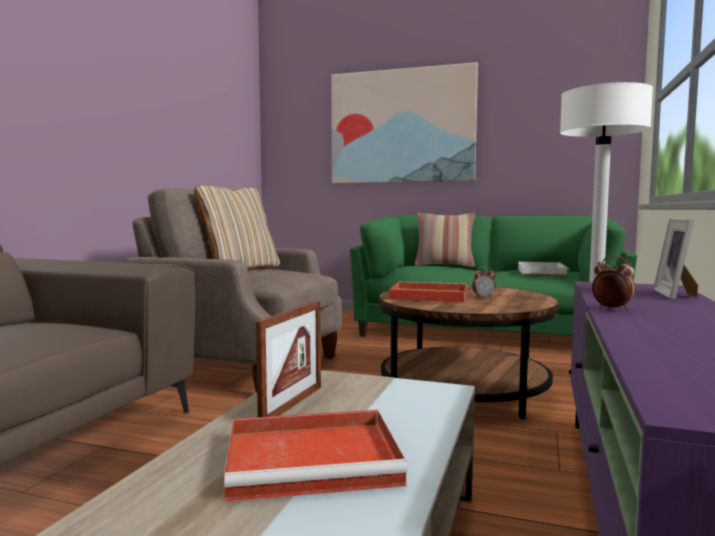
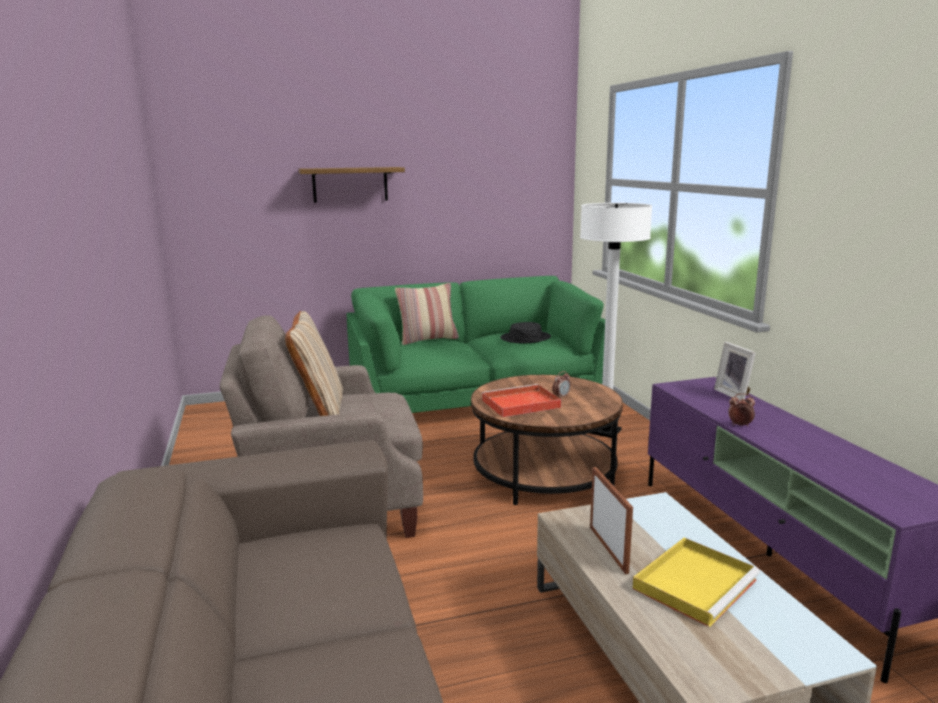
camera: 35 degrees left, 10 degrees up
red tray [224,410,408,502] -> yellow tray [633,538,760,627]
picture [331,62,478,183] -> shelf [299,167,405,203]
white tray [518,262,569,275] -> black hat [500,322,551,343]

